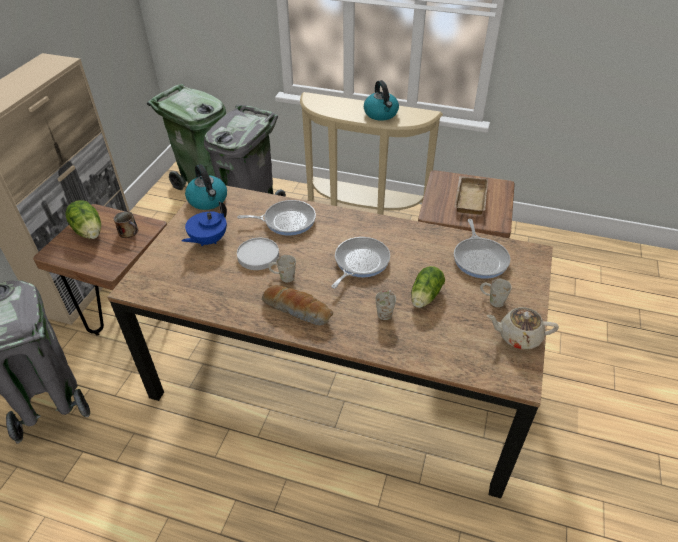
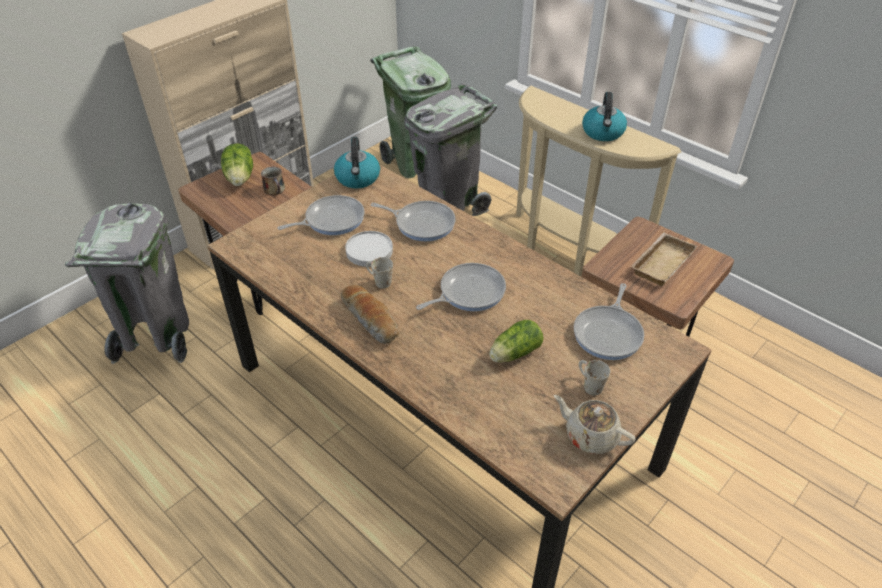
camera: 25 degrees right, 0 degrees up
blue teapot [182,201,227,246] -> frying pan [277,195,365,235]
white mug [375,290,396,320] -> none

